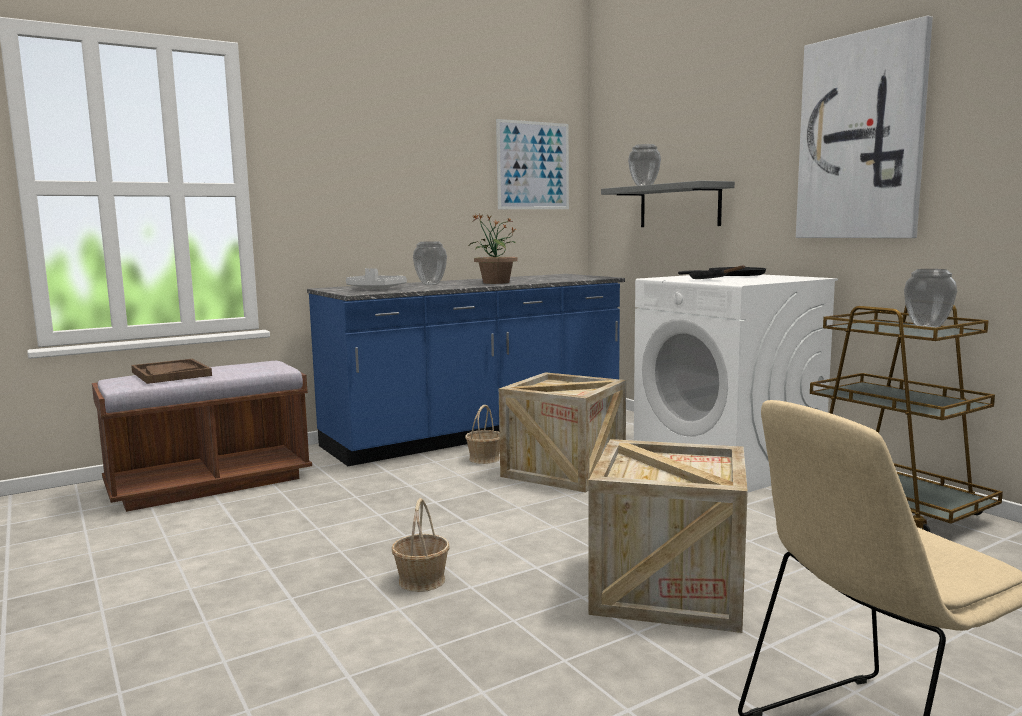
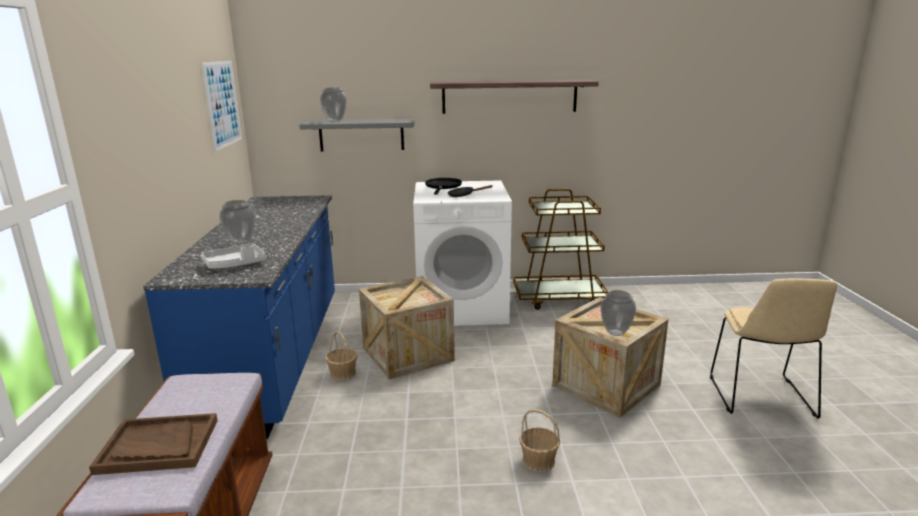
camera: 60 degrees left, 10 degrees up
potted plant [469,214,518,284] -> none
picture [796,16,933,238] -> shelf [430,80,599,114]
vase [904,269,957,328] -> vase moved to [600,290,636,336]

